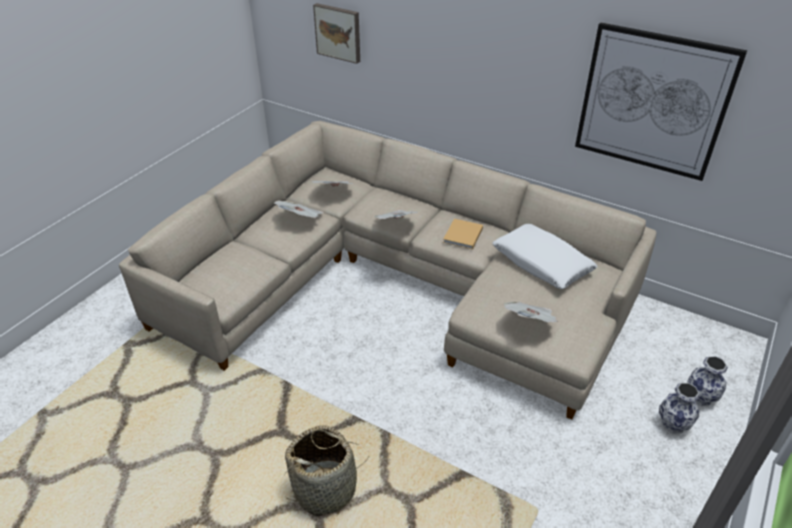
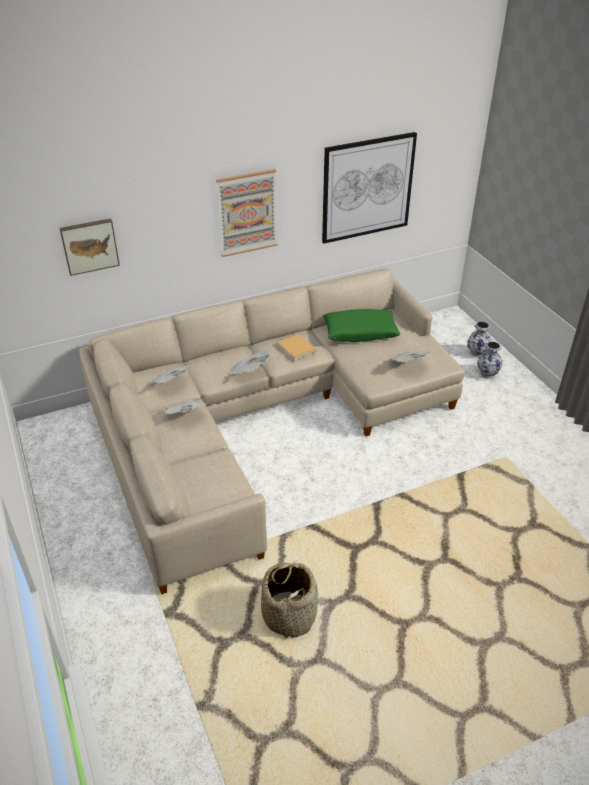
camera: 55 degrees left, 0 degrees up
basket [285,425,369,516] -> basket moved to [261,561,318,640]
white pillow [493,224,598,289] -> green pillow [323,309,400,342]
none -> picture [216,169,277,257]

